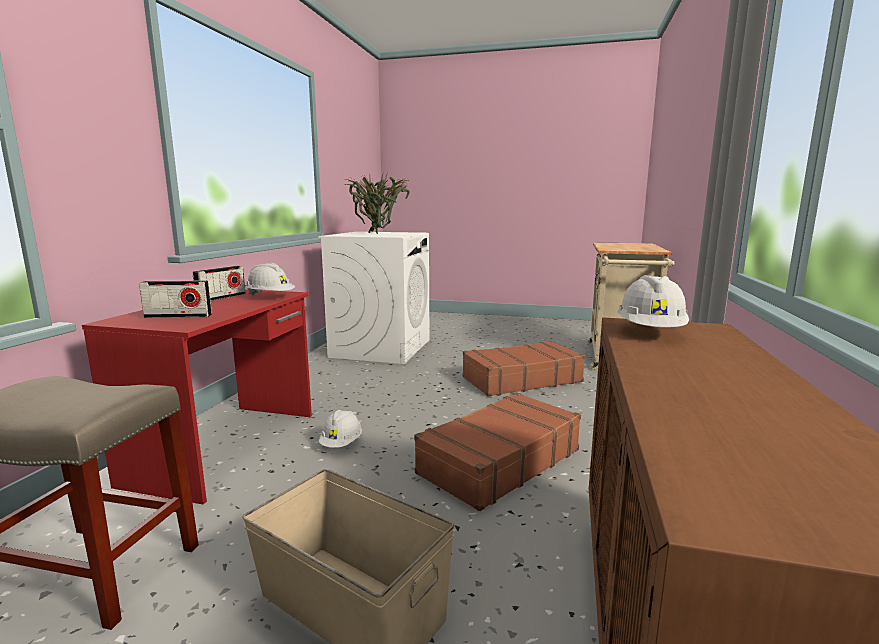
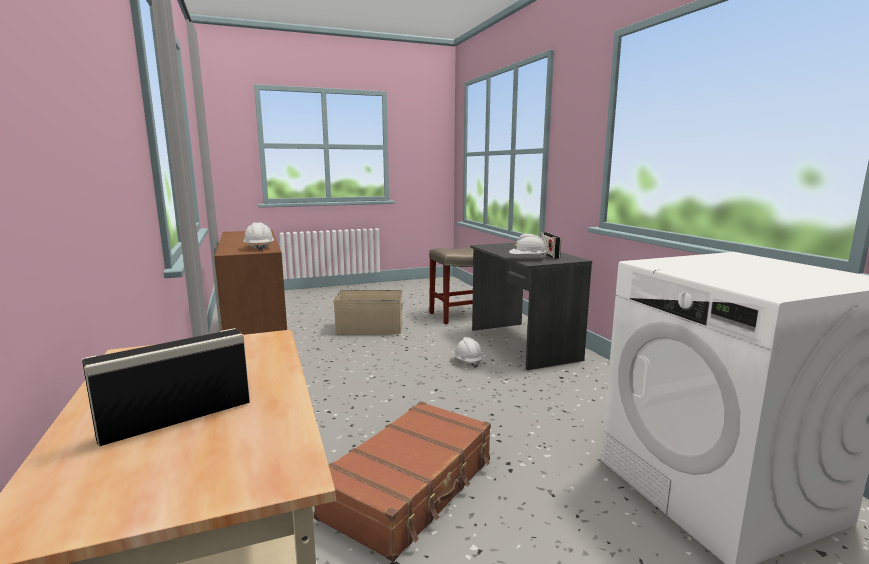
camera: 145 degrees right, 0 degrees up
red desk [82,289,312,504] -> grey desk [470,242,592,370]
radio [139,280,212,318] -> radio moved to [82,328,250,446]
potted plant [345,171,410,234] -> none
brown suitcase [414,392,581,511] -> none

